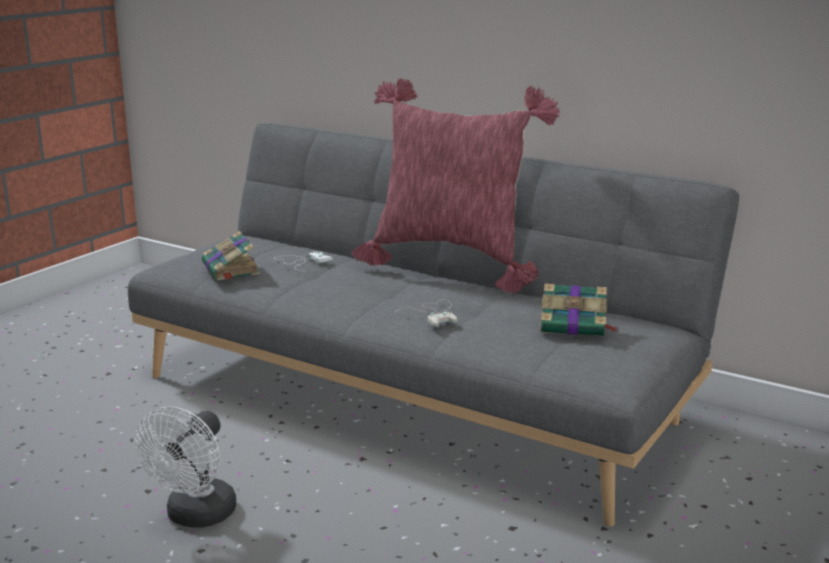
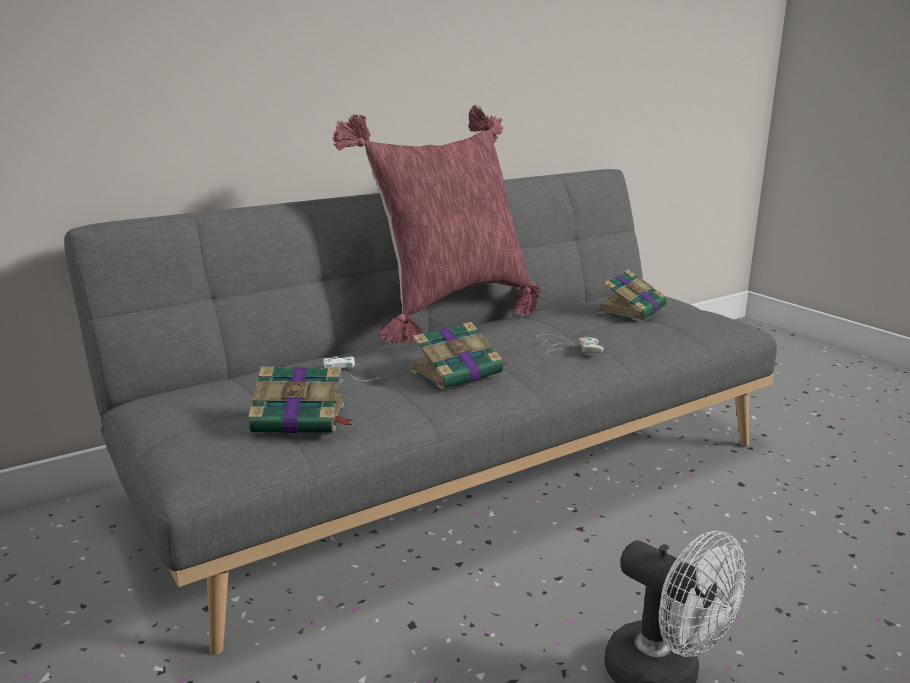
camera: 65 degrees left, 0 degrees up
none -> book [411,322,507,390]

